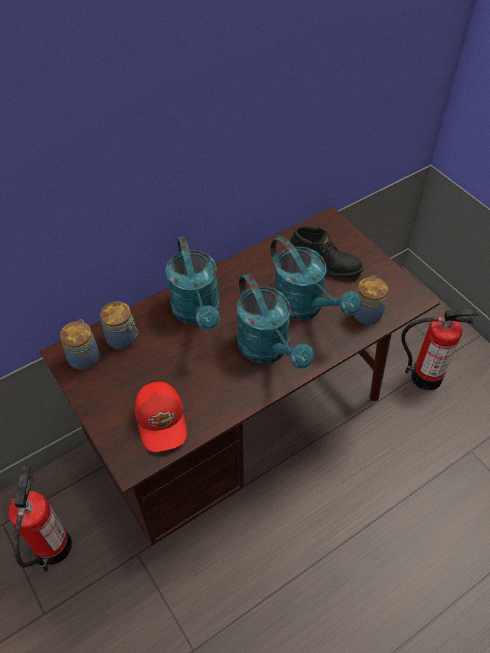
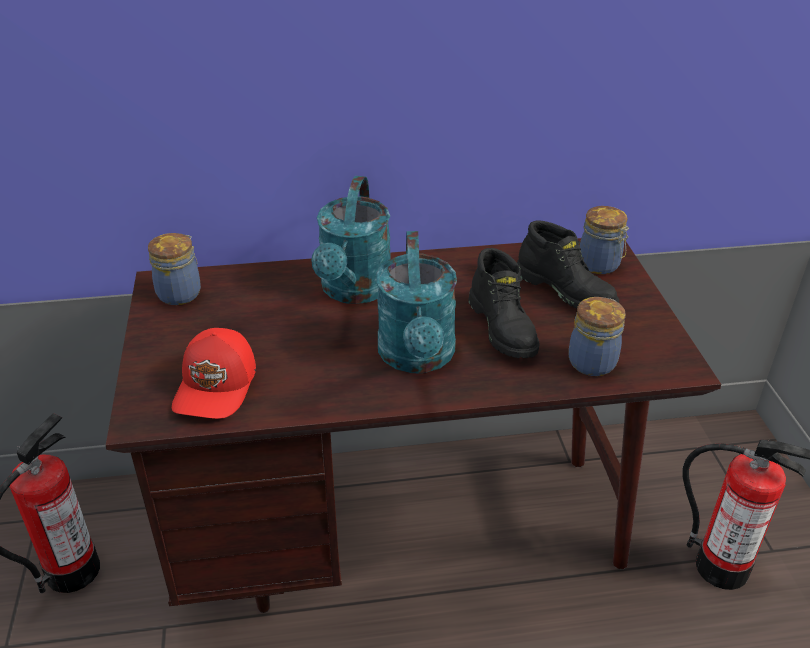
camera: 25 degrees right, 15 degrees down
jar [100,301,138,350] -> jar moved to [579,206,629,274]
turquoise watering can [270,236,360,321] -> black boot [468,248,540,358]

